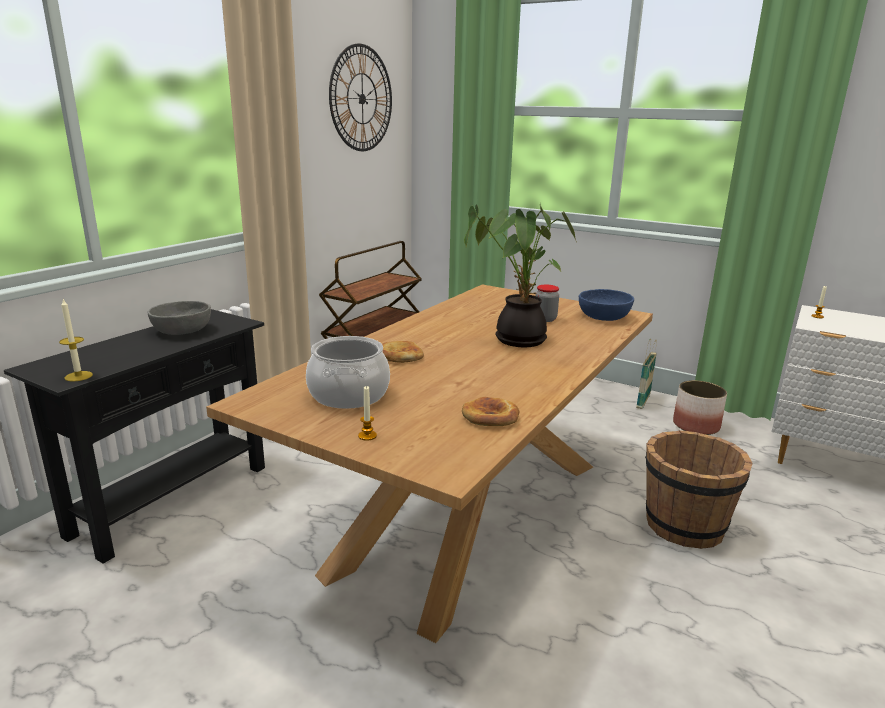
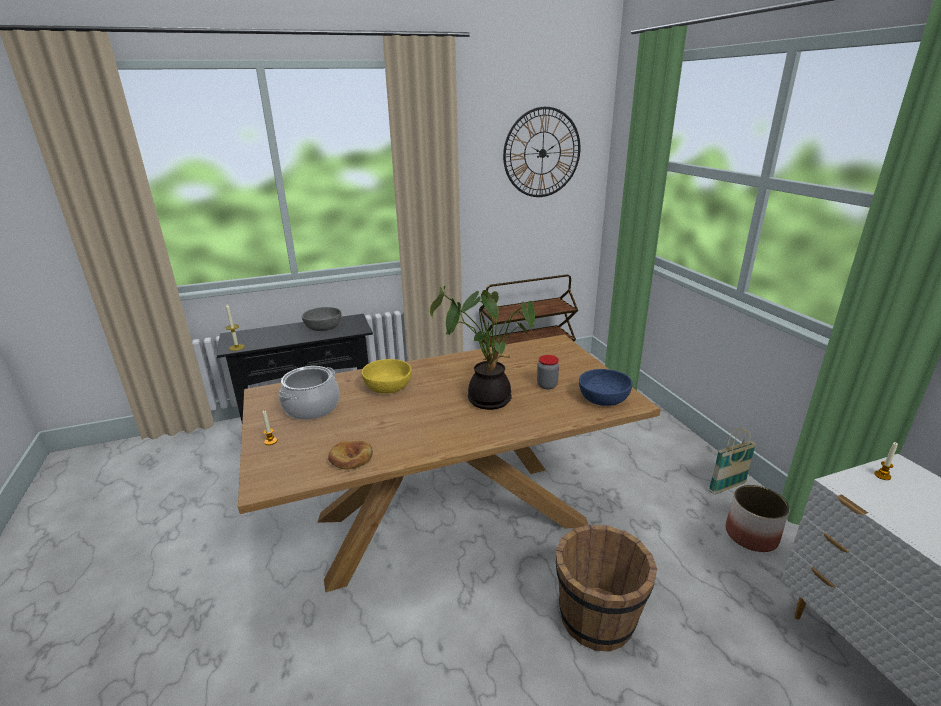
camera: 40 degrees right, 5 degrees up
bread [382,341,424,363] -> yellow bowl [362,359,412,394]

